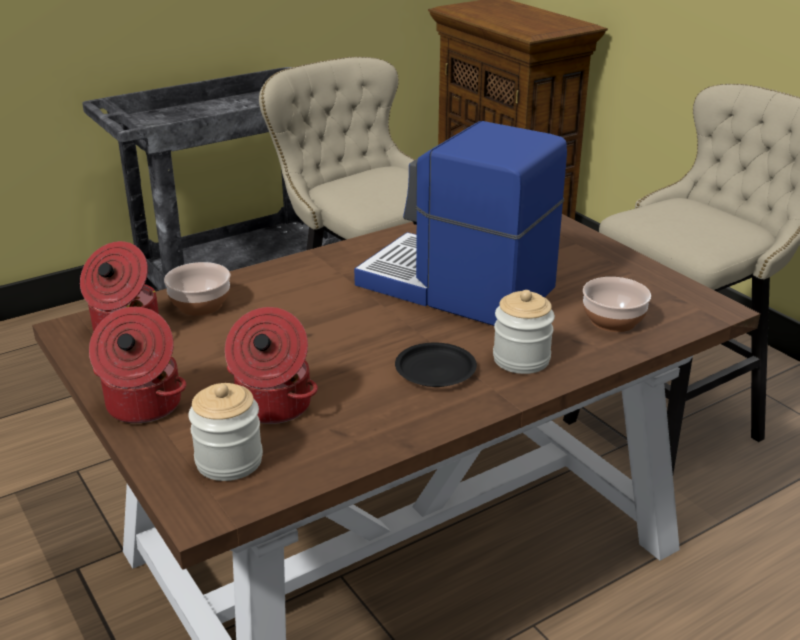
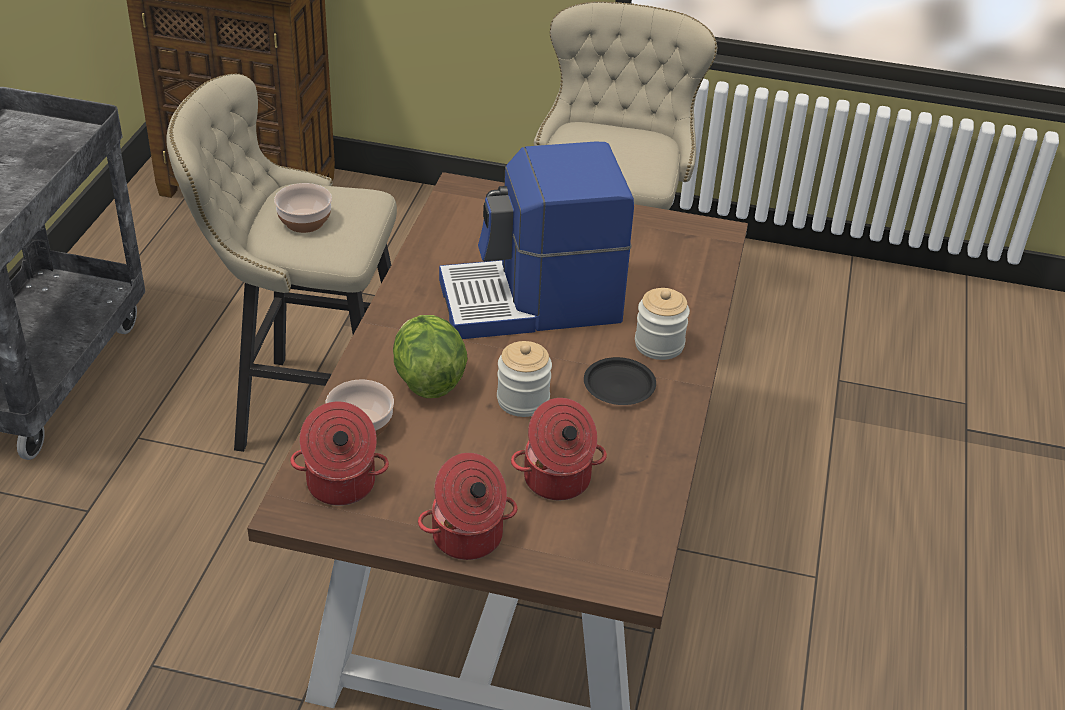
camera: 45 degrees left, 10 degrees up
jar [188,383,263,481] -> jar moved to [497,341,552,417]
bowl [583,277,651,332] -> bowl moved to [274,183,332,233]
none -> lettuce [393,315,468,398]

